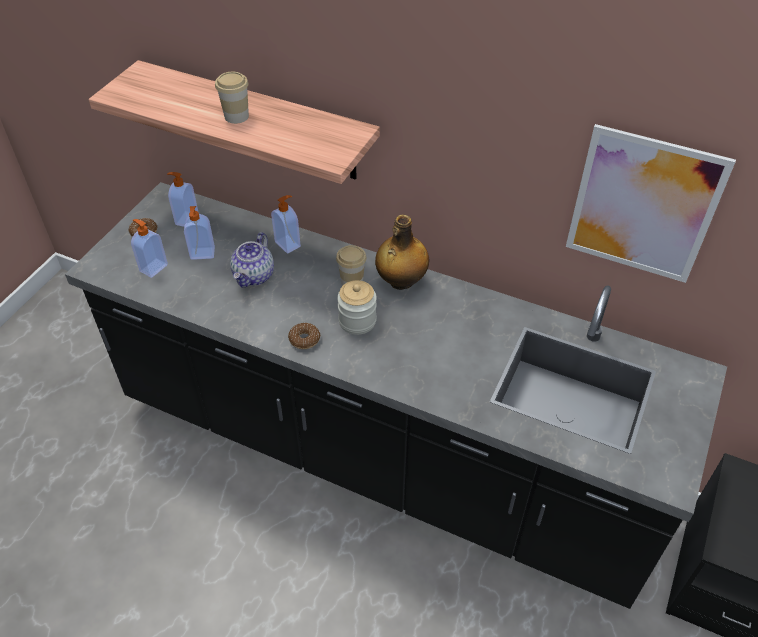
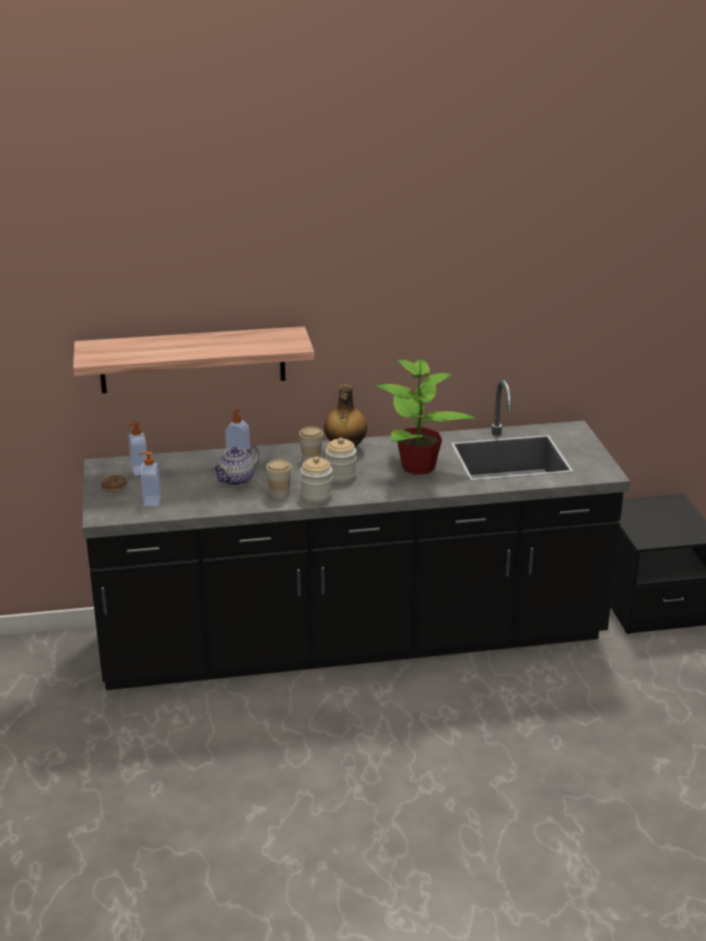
camera: 35 degrees left, 20 degrees down
soap dispenser [184,206,215,260] -> none
cup [215,72,249,124] -> cup moved to [266,459,292,499]
teapot [230,232,274,287] -> teapot turned 60 degrees clockwise [212,445,259,486]
donut [288,323,320,349] -> jar [300,456,333,503]
picture [566,124,736,283] -> none
none -> potted plant [377,359,476,475]

